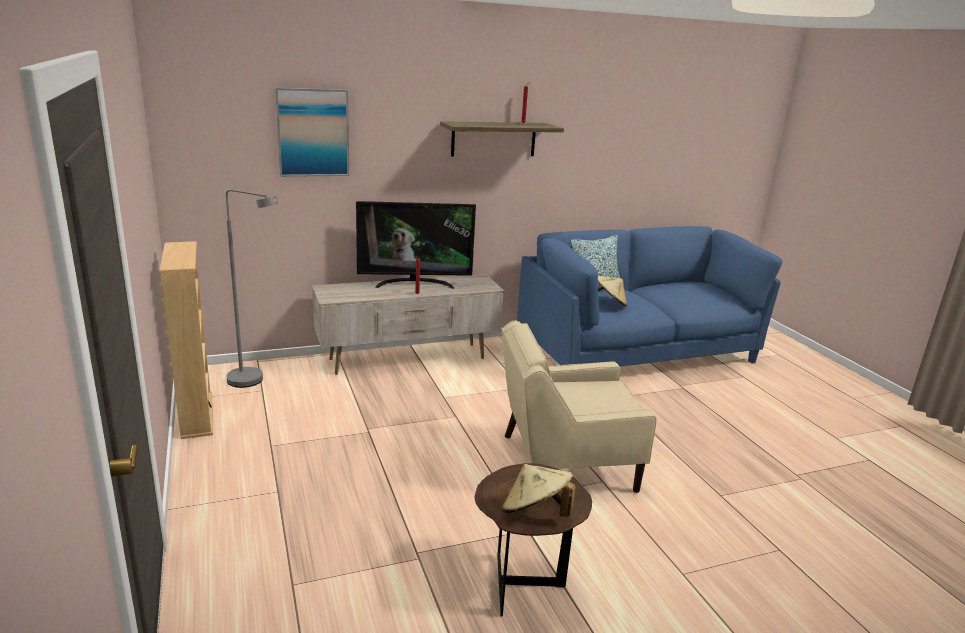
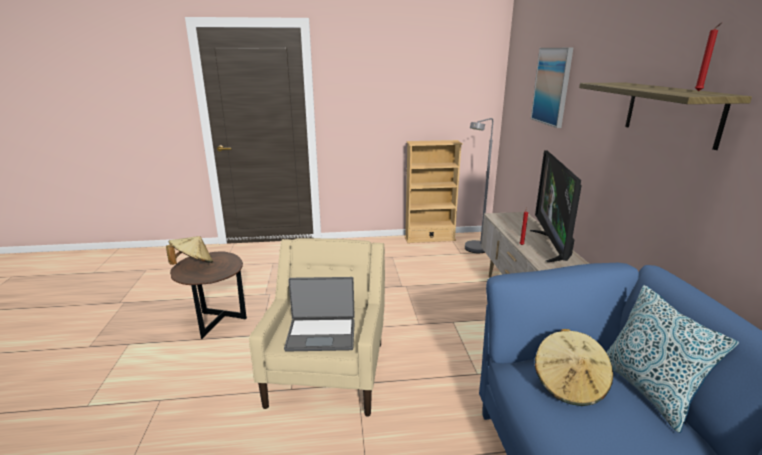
camera: 105 degrees right, 0 degrees up
none -> laptop [284,277,355,352]

